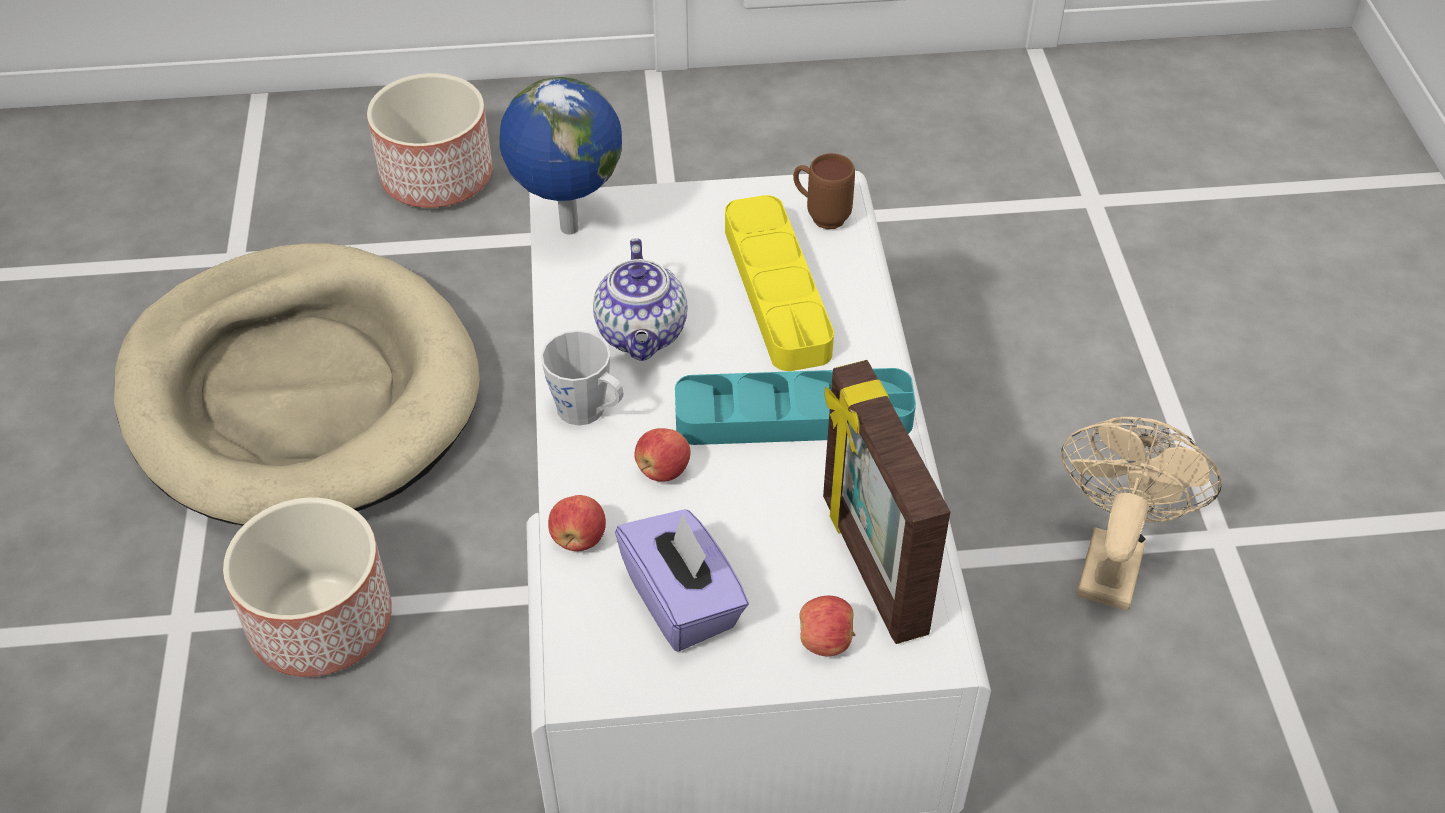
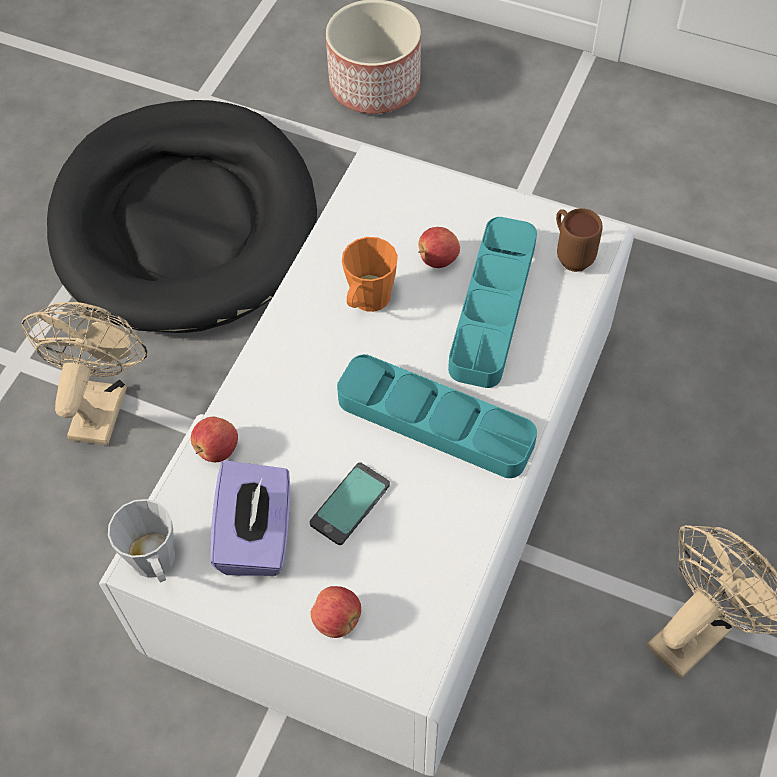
camera: 30 degrees right, 10 degrees up
beige dog bed [114,243,480,525] -> black dog bed [47,100,317,333]
planter [223,497,392,677] -> beige fan [22,302,147,445]
globe [500,77,622,235] -> none
grey mug [541,330,624,425] -> grey mug moved to [108,499,175,583]
teapot [593,238,688,361] -> orange mug [342,237,398,312]
apple [634,428,691,482] -> apple moved to [418,227,460,268]
yellow tray [725,195,834,371] -> turquoise tray [448,217,537,388]
picture frame [823,360,950,644] -> none
none -> phone [310,462,390,545]

